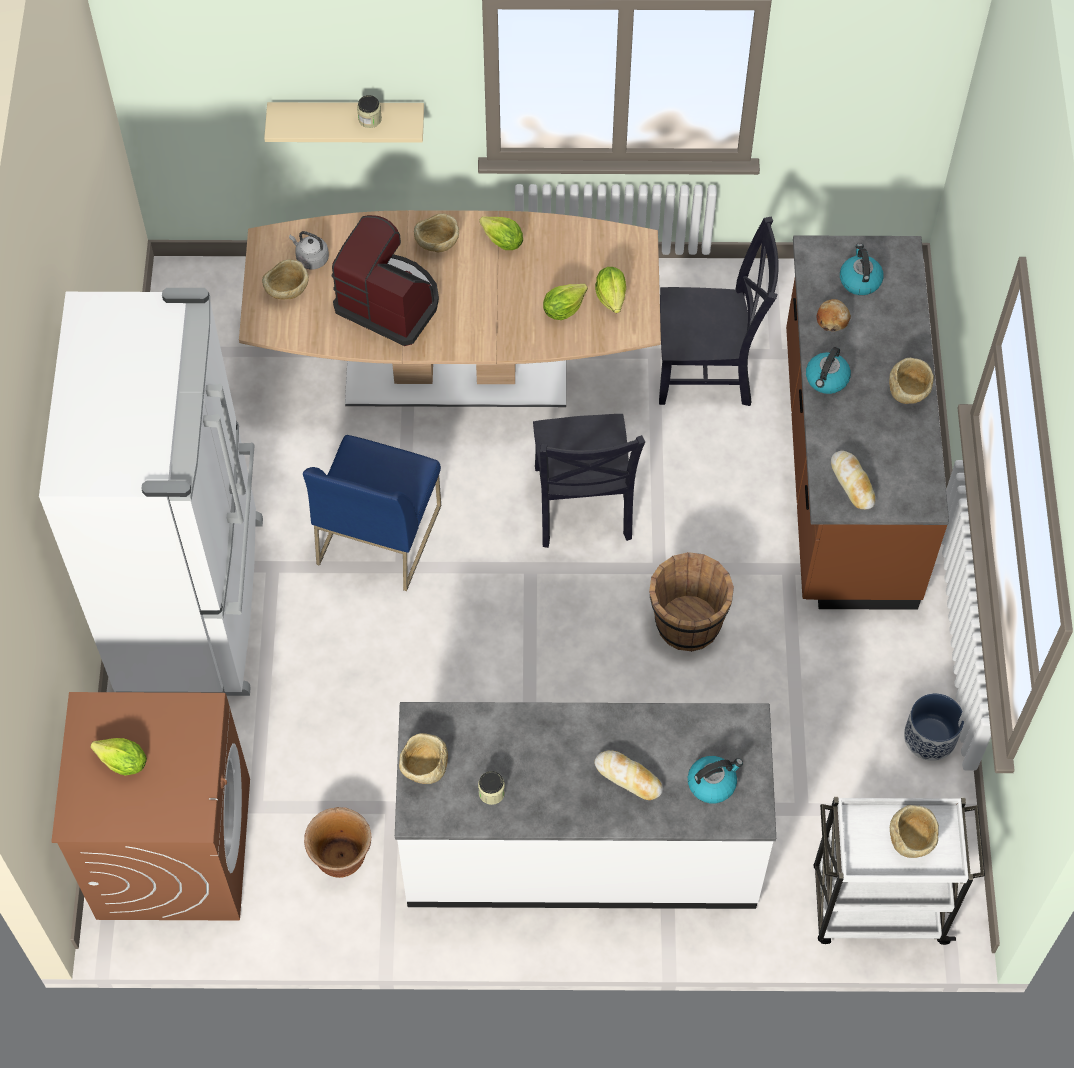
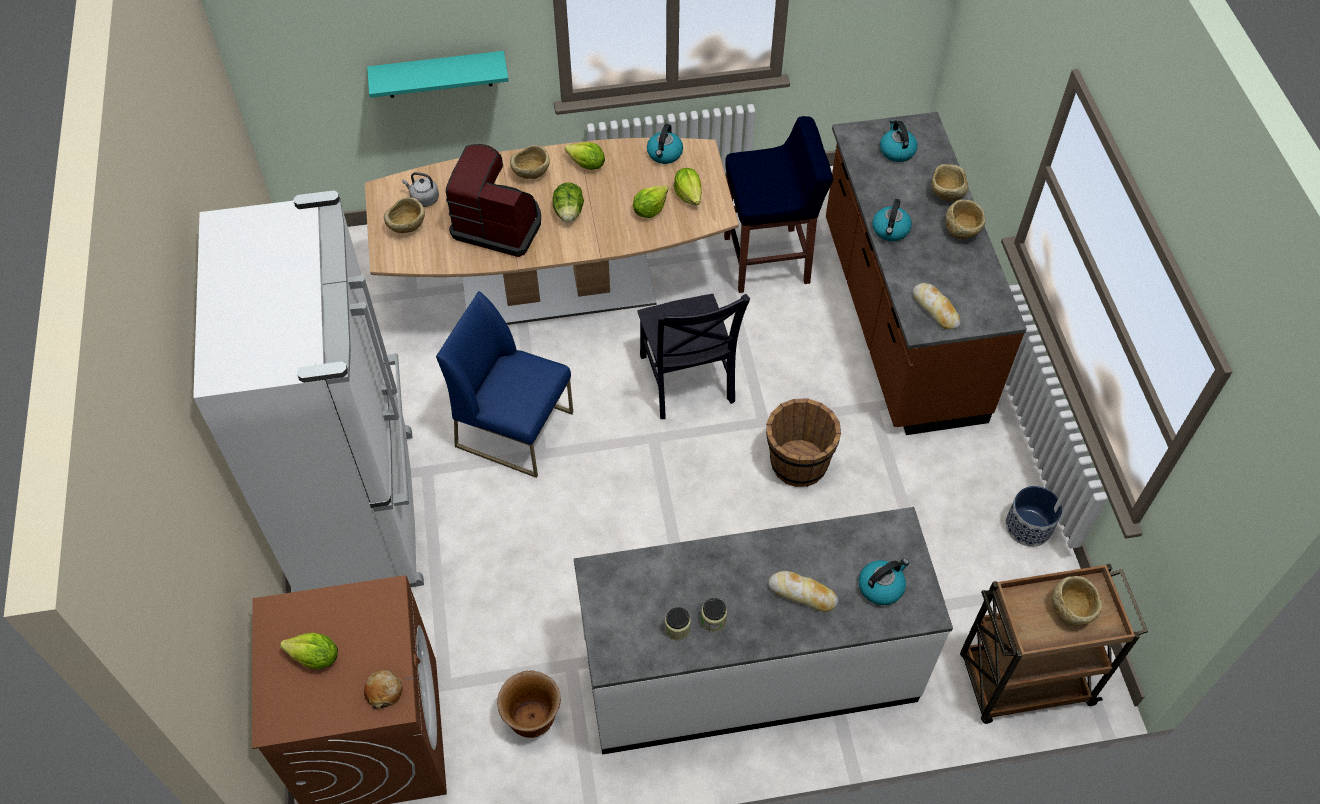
camera: 10 degrees left, 5 degrees down
beige shelf [264,102,424,143] -> turquoise shelf [367,51,509,98]
blue chair [303,435,441,591] -> blue chair turned 105 degrees clockwise [436,291,573,478]
jar [357,95,382,128] -> jar moved to [701,598,727,632]
beige bowl [399,733,448,784] -> beige bowl moved to [932,164,969,201]
black chair [659,217,778,406] -> blue stool [724,116,833,293]
white cart [813,797,985,945] -> brown cart [960,564,1148,724]
bread [816,299,851,331] -> bread moved to [364,669,403,709]
none -> lettuce [553,182,584,222]
none -> kettle [647,124,683,164]

